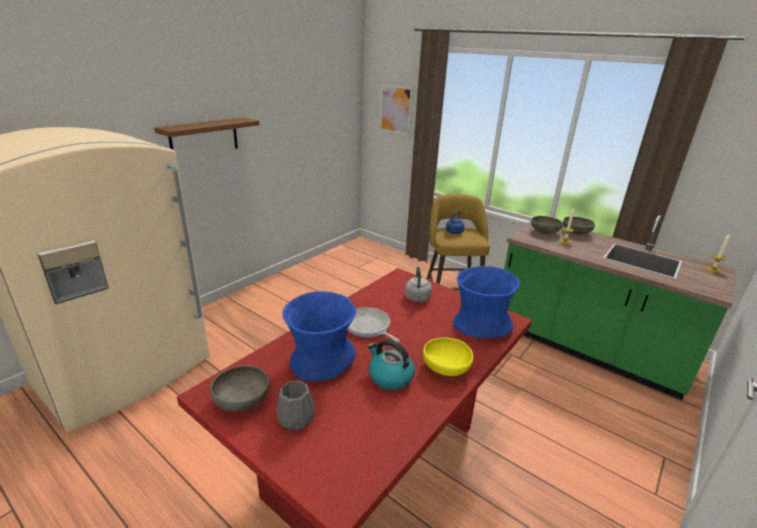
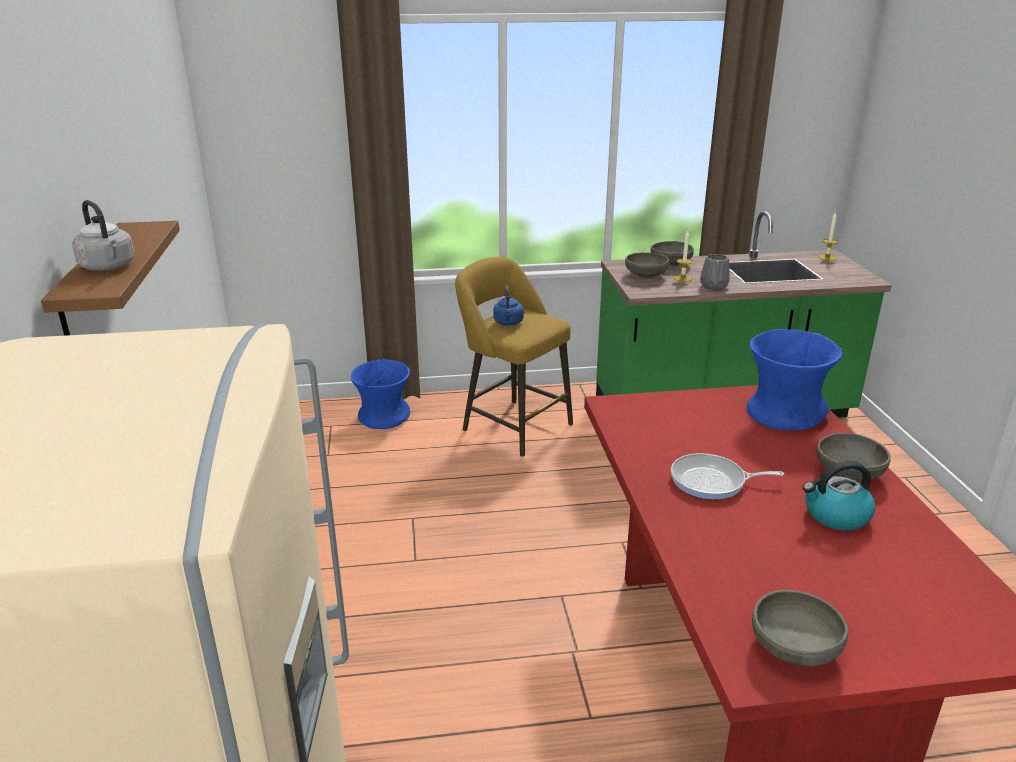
camera: 45 degrees left, 0 degrees up
grey vase [276,381,314,431] -> grey vase moved to [700,254,730,290]
blue vase [282,291,356,382] -> blue vase moved to [351,359,410,429]
picture [380,84,413,135] -> none
grey kettle [405,267,432,302] -> grey kettle moved to [72,200,134,271]
yellow bowl [423,337,473,376] -> grey bowl [817,433,891,481]

